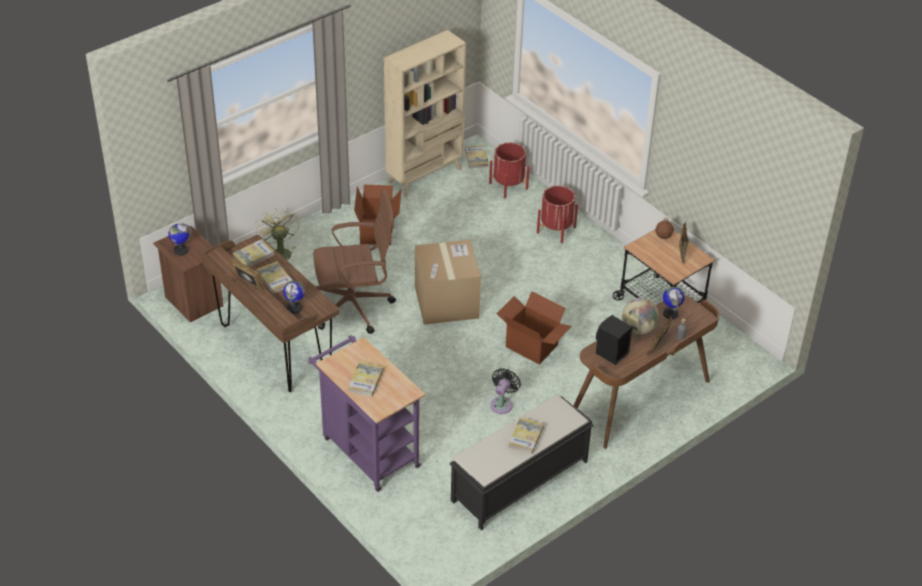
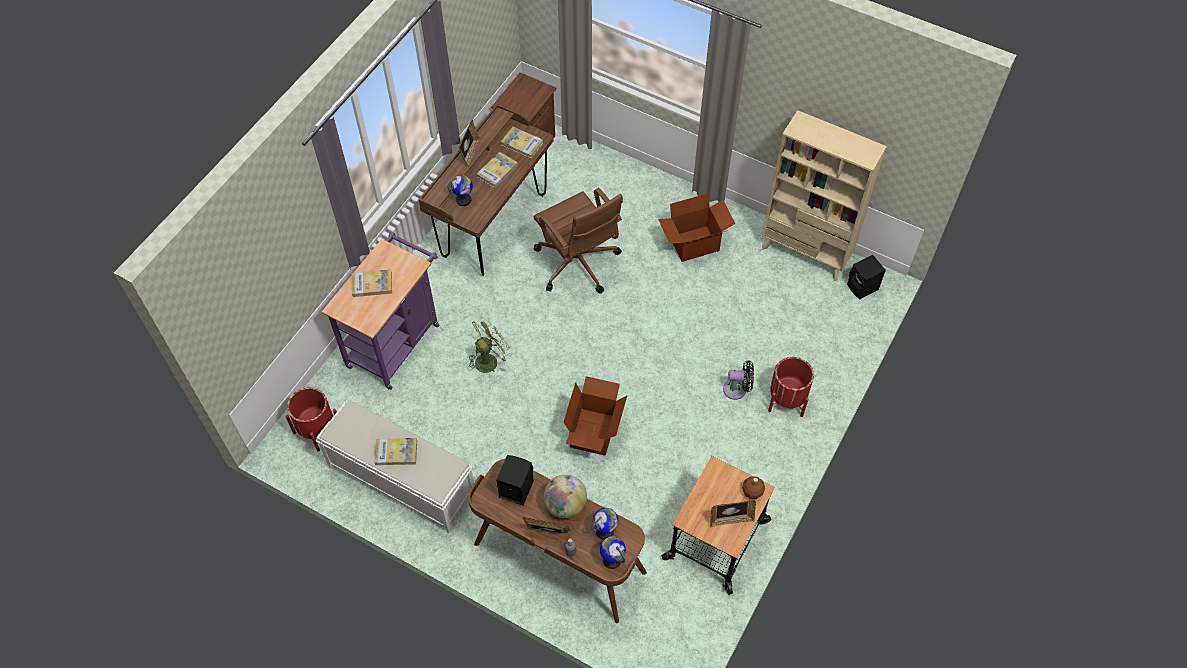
camera: 70 degrees right, 15 degrees up
globe [168,223,192,256] -> globe moved to [600,536,626,569]
green fan [255,208,300,260] -> green fan moved to [468,317,512,373]
cardboard box [415,240,481,325] -> none
black bench [450,395,593,530] -> white bench [316,400,474,533]
book [465,145,489,168] -> black speaker [847,255,886,299]
red planter [489,143,530,198] -> red planter moved to [285,387,337,451]
black fan [490,368,521,414] -> black fan moved to [723,360,754,400]

